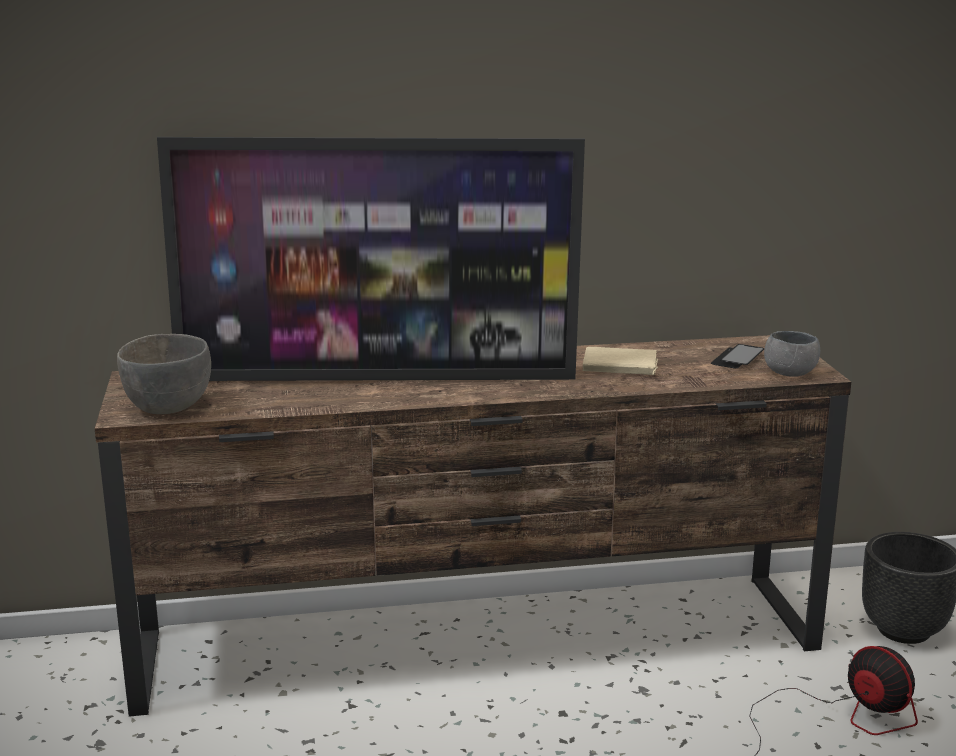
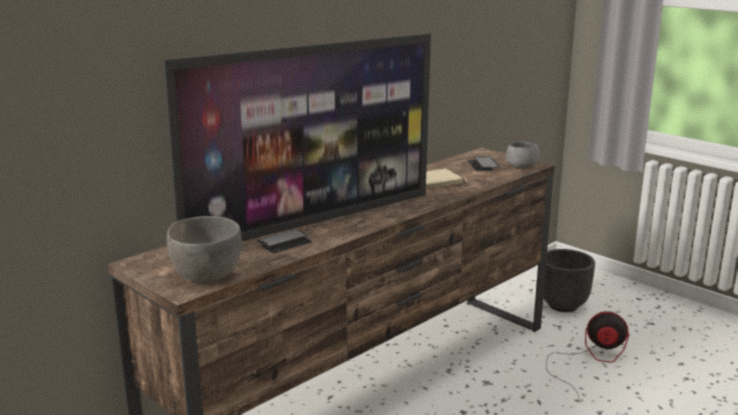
camera: 35 degrees left, 0 degrees up
none -> phone [258,229,312,253]

